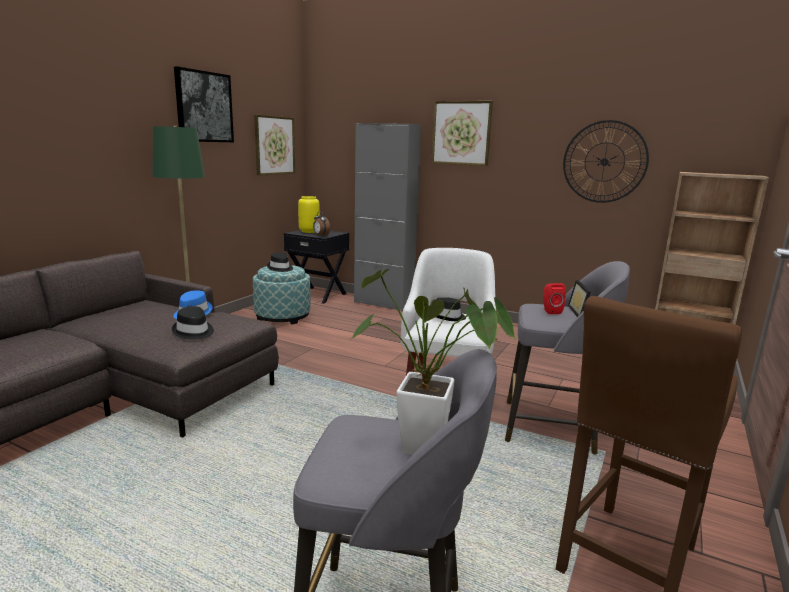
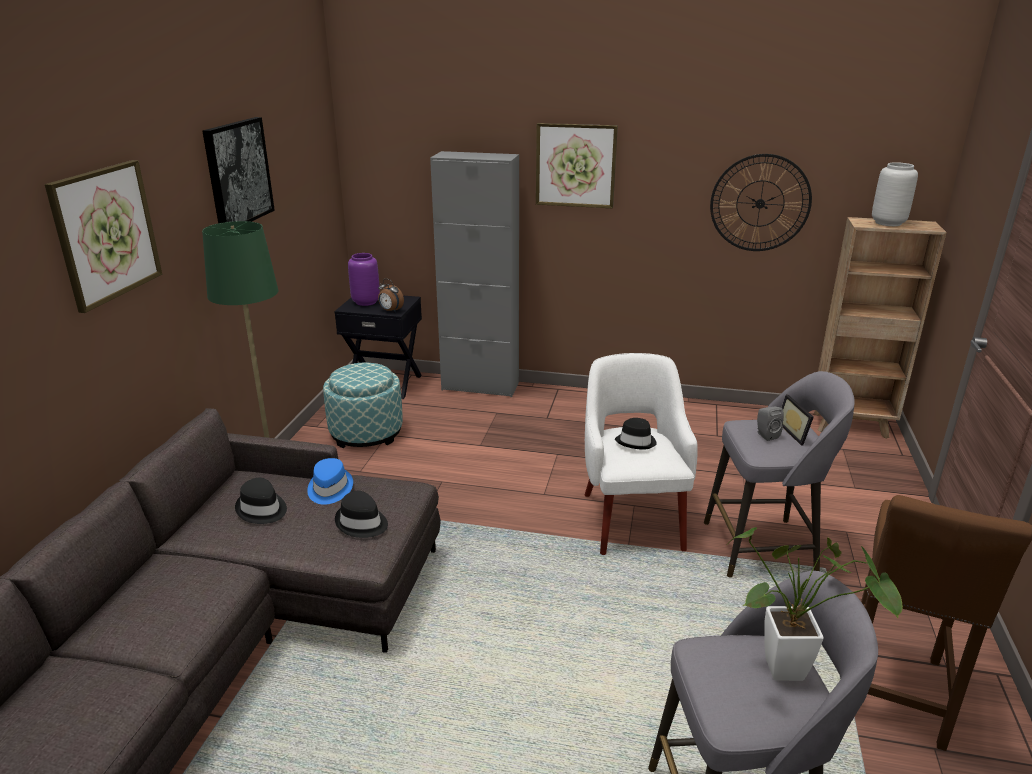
camera: 15 degrees left, 10 degrees up
picture [254,115,295,176] -> picture moved to [45,160,162,313]
black hat [267,252,293,272] -> black hat moved to [235,478,287,524]
yellow vase [298,196,320,233] -> purple vase [348,253,380,306]
red speaker [543,283,566,314] -> grey speaker [757,407,784,441]
none -> grey vase [872,162,918,226]

